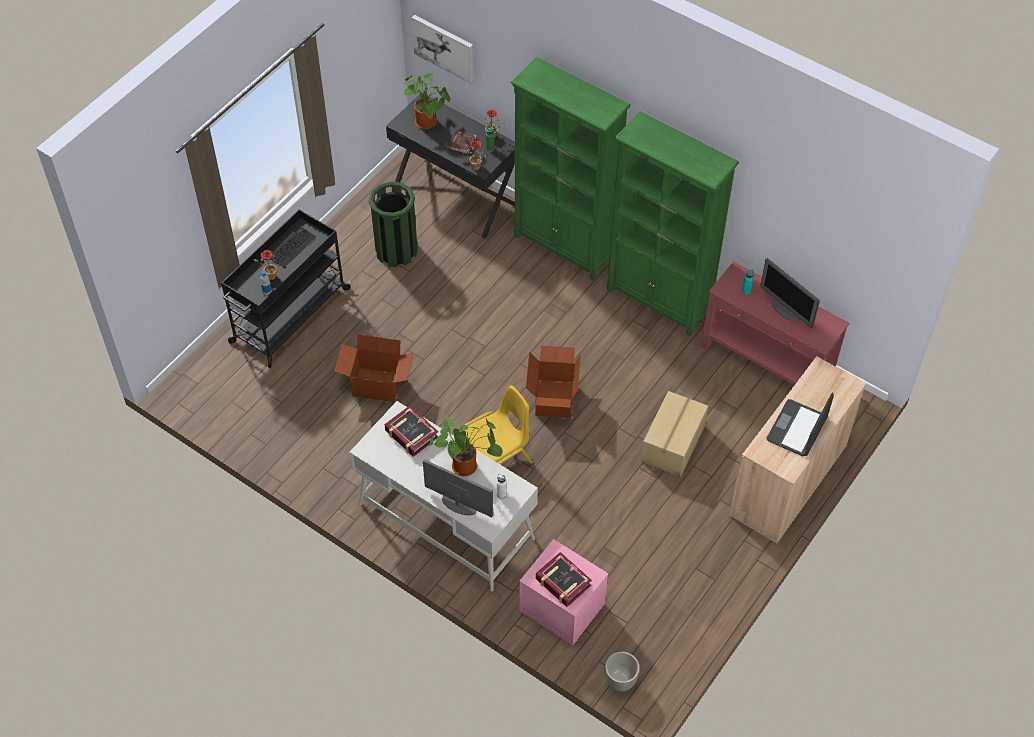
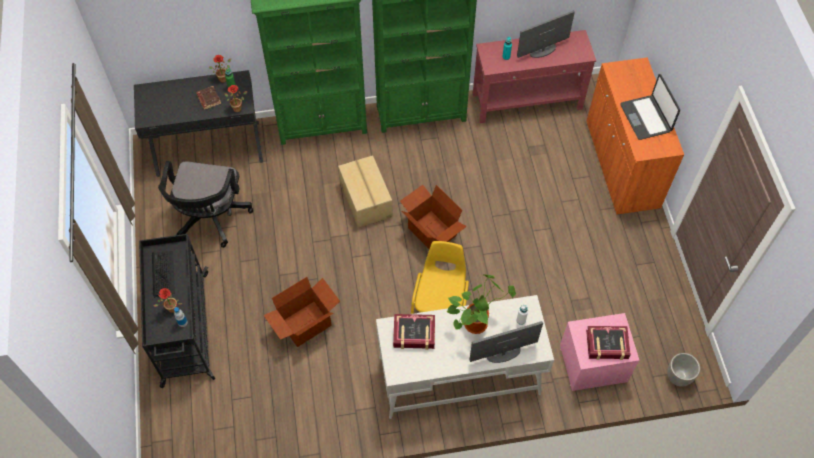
camera: 45 degrees left, 5 degrees up
green trash can [369,181,418,267] -> black office chair [158,161,253,248]
potted plant [403,73,451,129] -> none
picture [412,15,474,84] -> none
cardboard box [641,391,708,477] -> cardboard box moved to [338,155,393,228]
beige cabinet [729,356,866,544] -> orange cabinet [586,57,684,215]
monitor [760,258,820,329] -> monitor turned 150 degrees clockwise [517,11,575,58]

